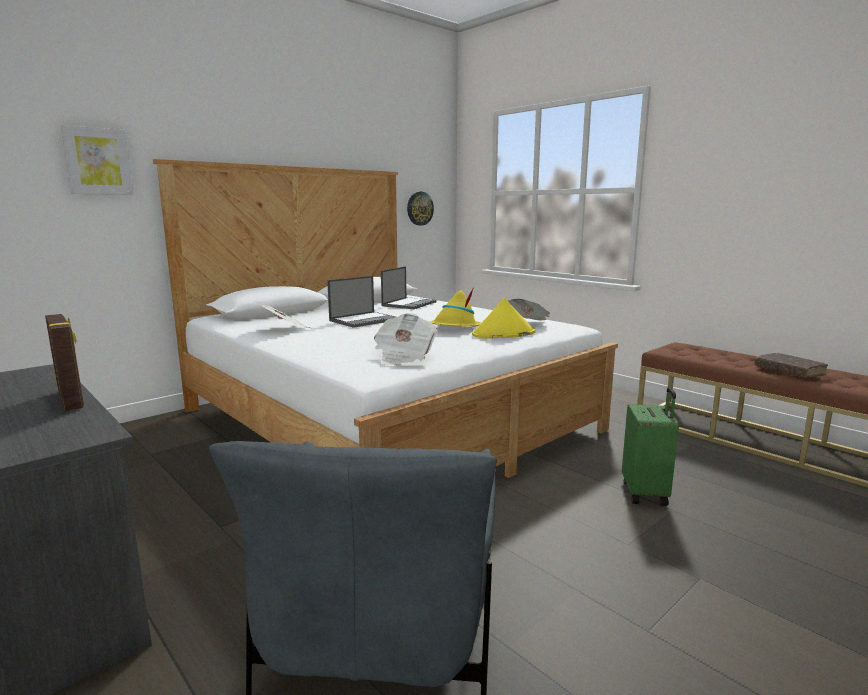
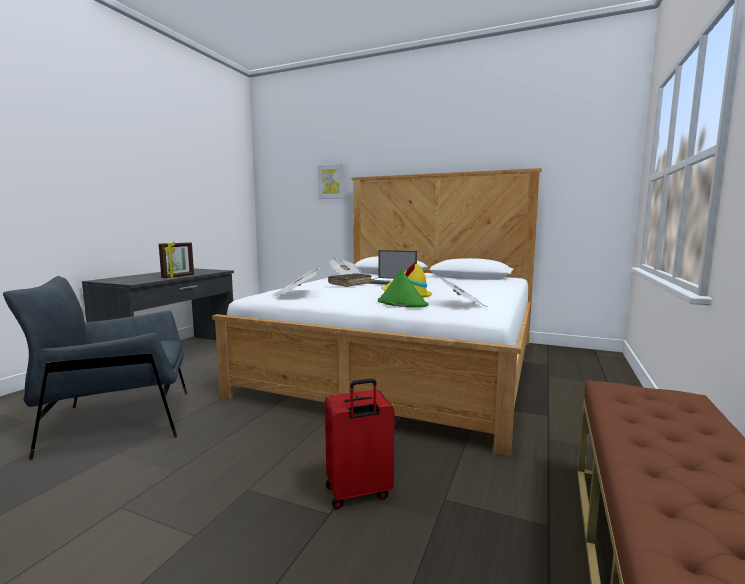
camera: 65 degrees right, 5 degrees down
laptop [381,266,437,309] -> none
wall clock [407,192,434,226] -> none
yellow hat [472,298,536,339] -> green hat [378,269,429,308]
green suitcase [622,387,679,506] -> red suitcase [325,378,394,509]
brown book [755,353,828,378] -> brown book moved to [328,273,371,287]

